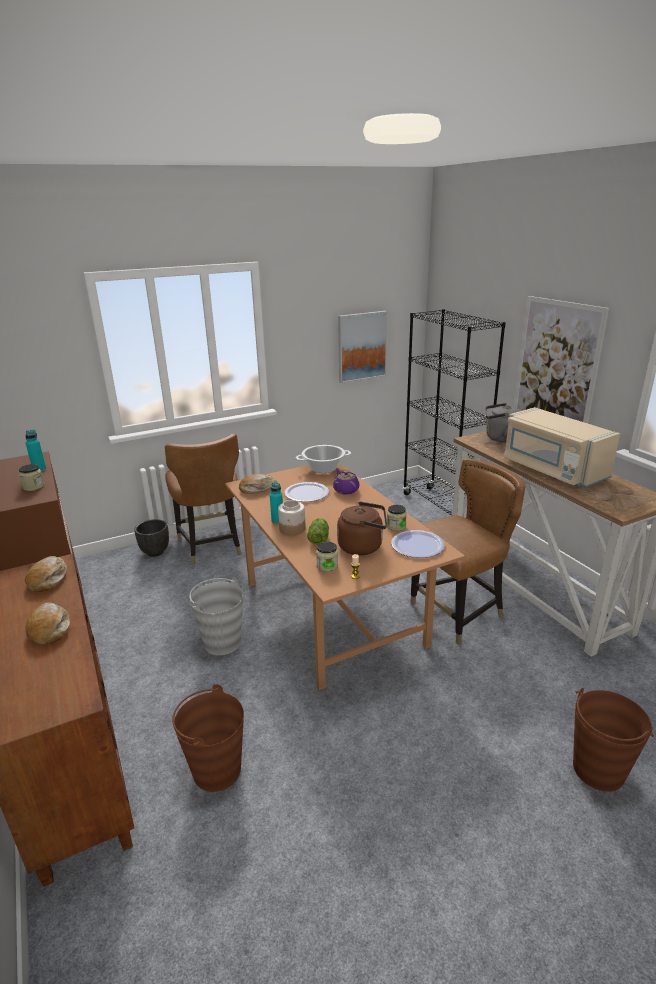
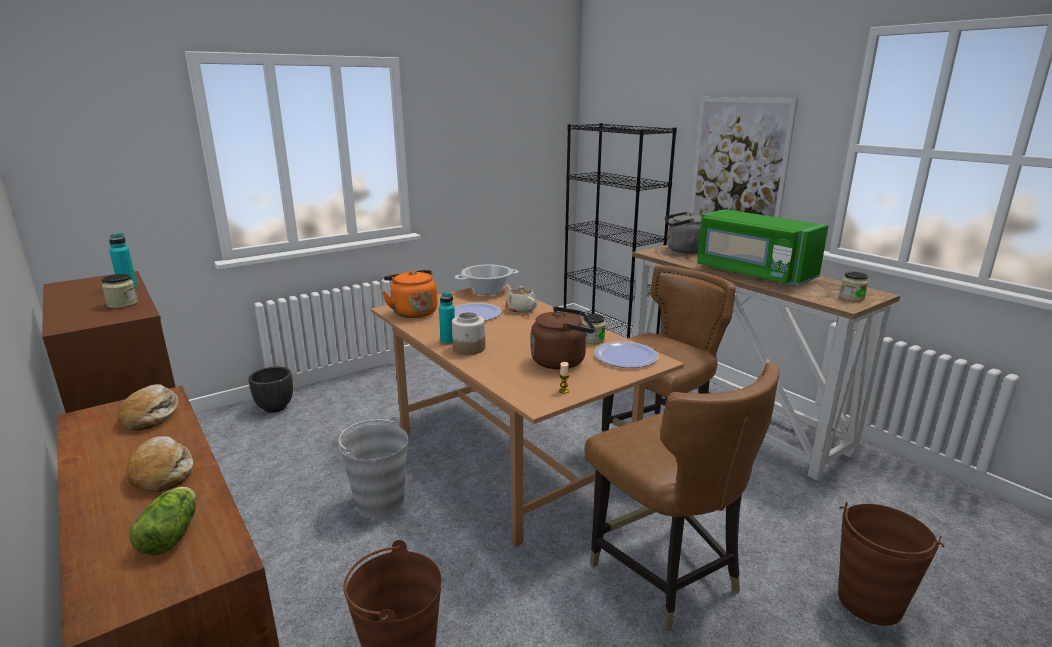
camera: 10 degrees left, 5 degrees down
brown chair [165,433,242,565] -> brown chair moved to [584,362,780,631]
bread [239,474,277,494] -> orange kettle [382,270,438,318]
lettuce [307,518,329,545] -> lettuce moved to [129,487,196,556]
jar [316,542,338,572] -> jar moved to [839,272,868,301]
purple teapot [333,468,359,495] -> beige teapot [506,285,537,313]
picture [338,311,388,383] -> none
beige microwave [504,407,620,487] -> green microwave [697,209,829,286]

